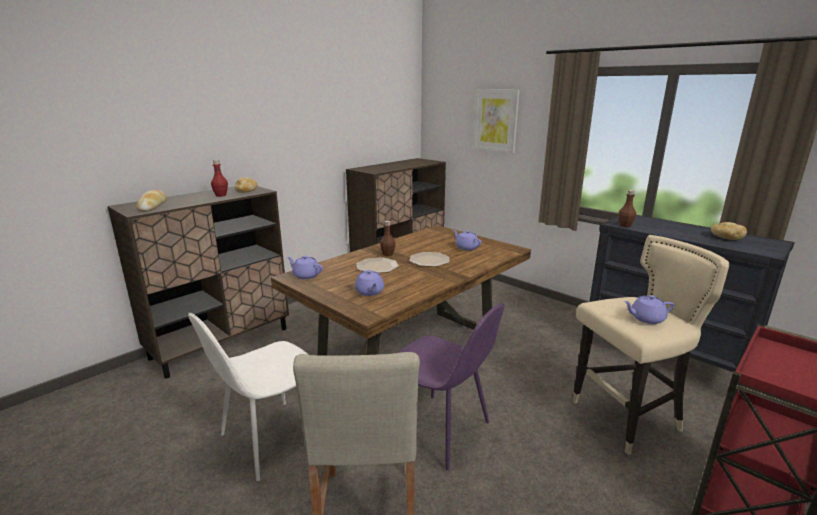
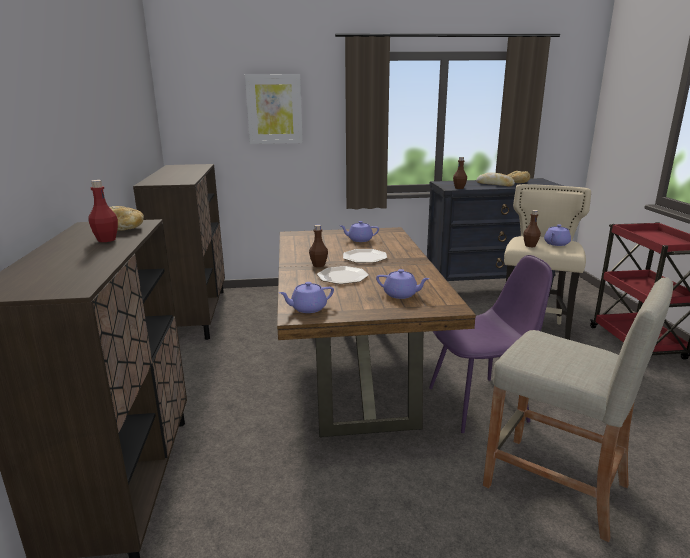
camera: 50 degrees left, 0 degrees up
bread [137,190,167,212] -> bread moved to [476,173,515,186]
white chair [188,313,309,481] -> none
none -> brown bottle [523,210,541,247]

